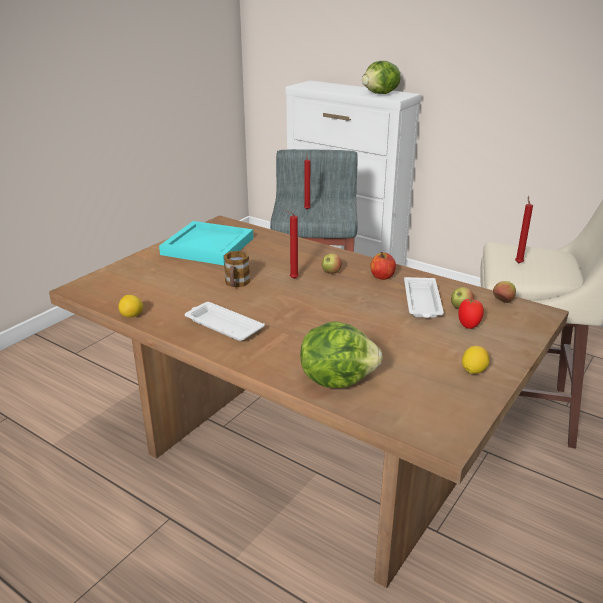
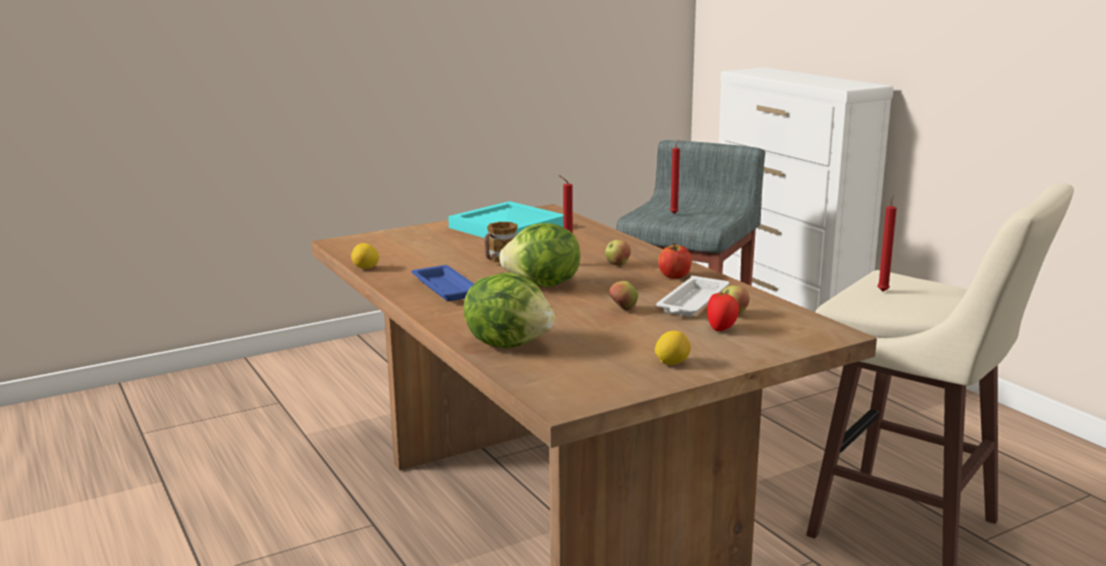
camera: 25 degrees right, 10 degrees down
white tray [185,302,265,341] -> blue tray [411,265,474,301]
lettuce [362,61,401,94] -> lettuce moved to [499,223,580,287]
apple [493,281,516,303] -> apple moved to [609,281,638,310]

